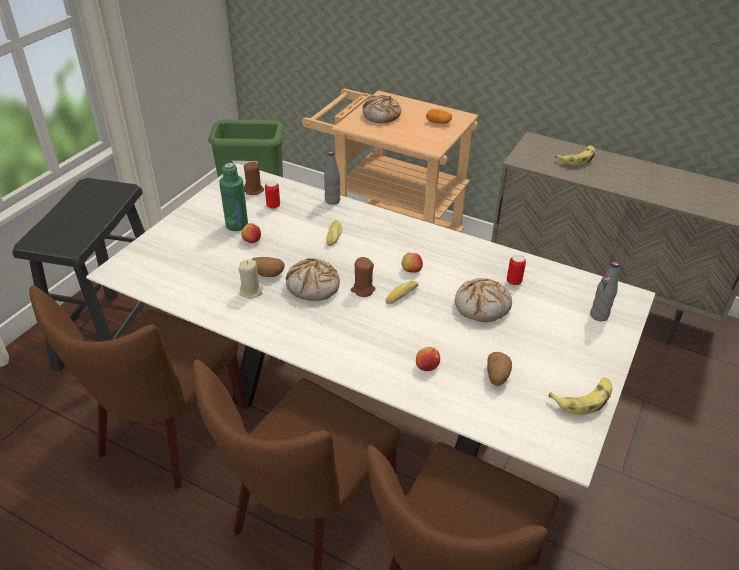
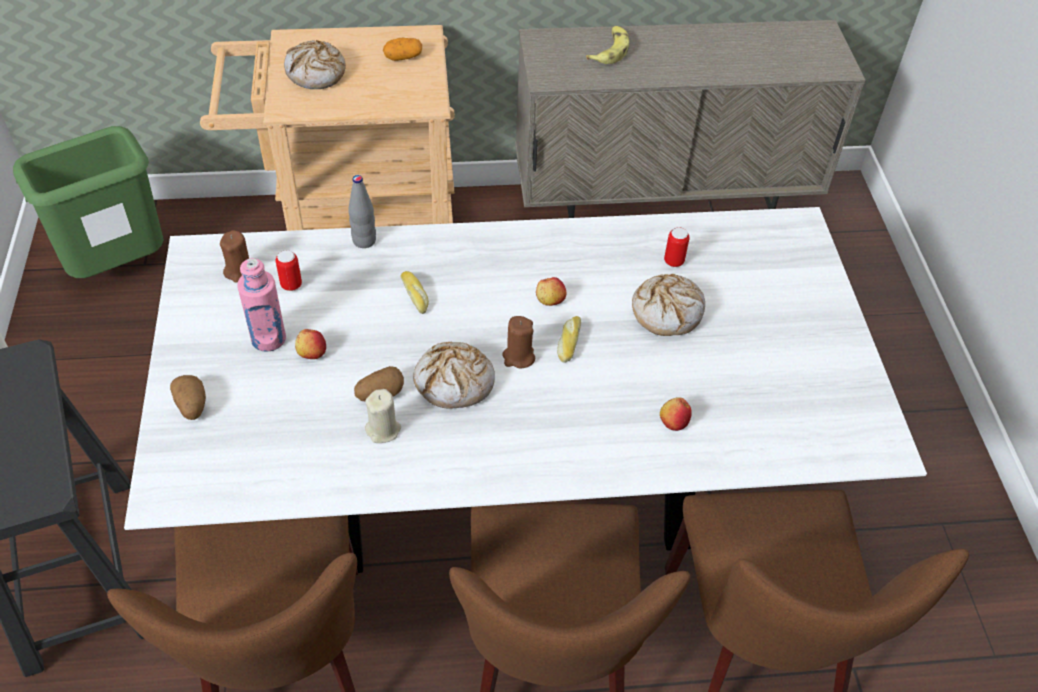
camera: 35 degrees left, 10 degrees up
green bottle [219,163,248,231] -> pink bottle [237,258,286,352]
potato [487,352,512,386] -> potato moved to [170,375,206,420]
banana [549,378,612,415] -> none
grey bottle [590,261,619,321] -> none

